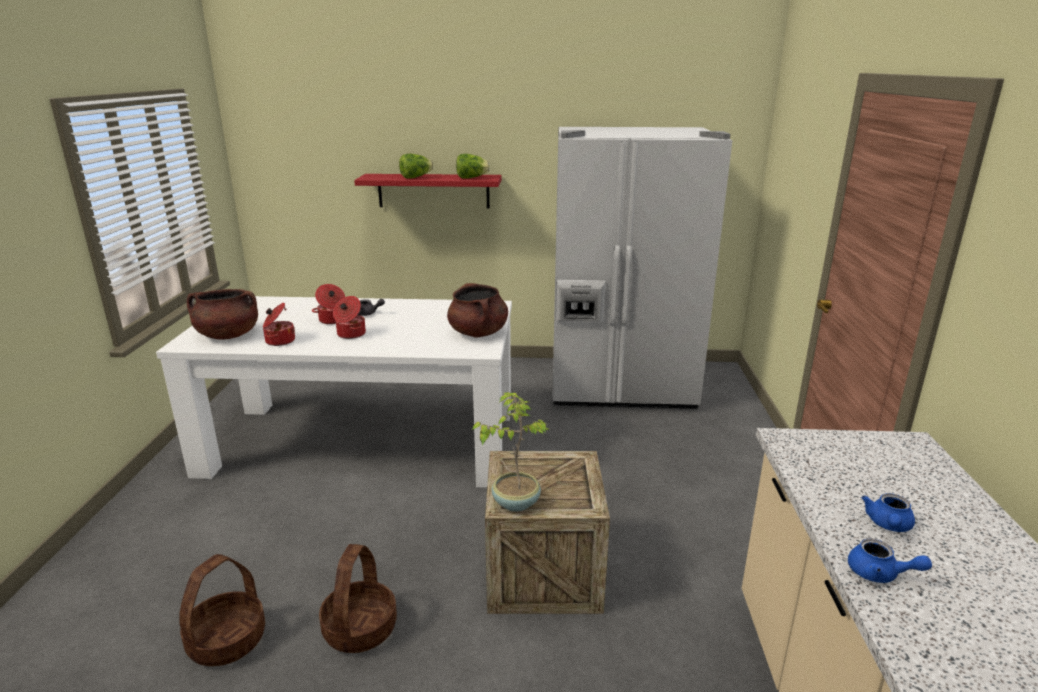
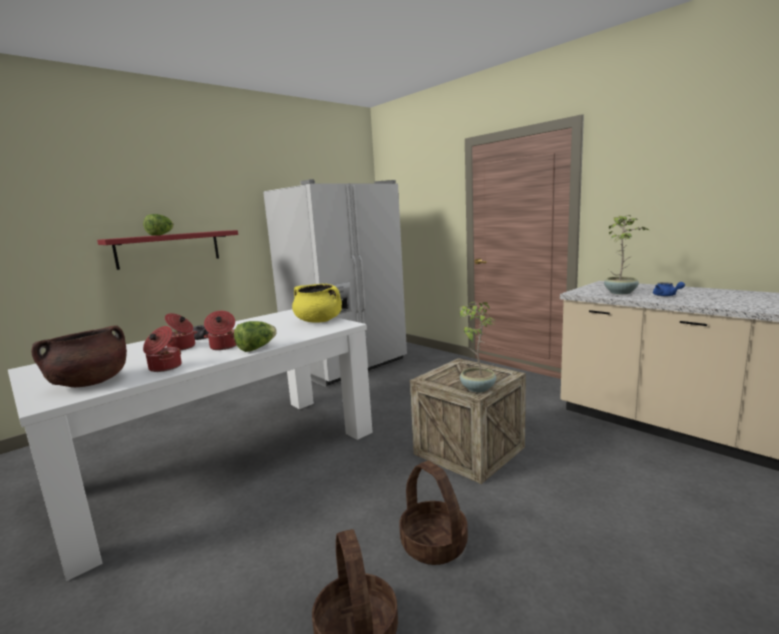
camera: 45 degrees left, 10 degrees down
brown cooking pot [447,283,508,338] -> yellow cooking pot [292,284,342,323]
lettuce [456,154,490,179] -> lettuce moved to [234,321,277,352]
blue teapot [848,539,932,583] -> none
none -> potted plant [604,215,649,294]

